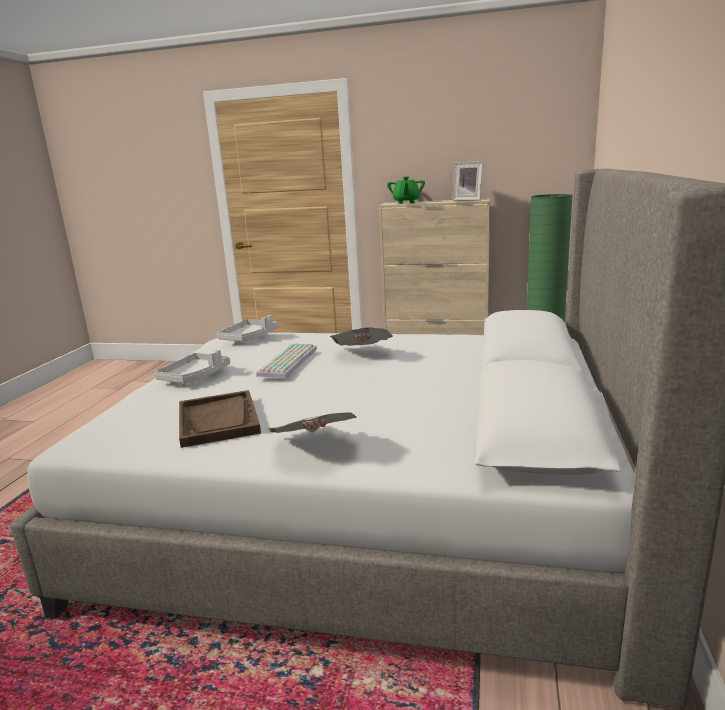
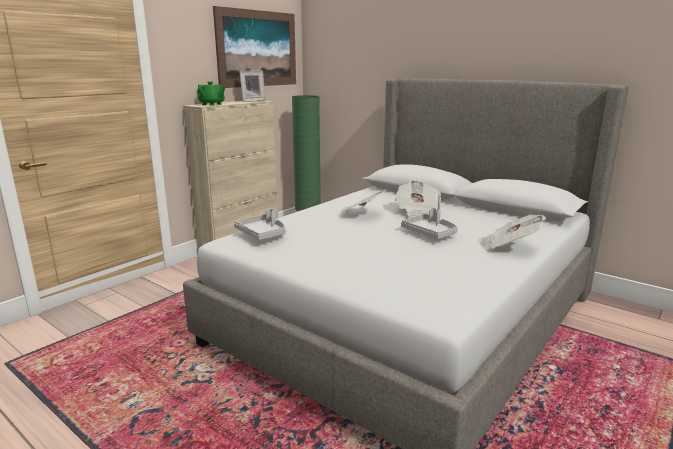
camera: 65 degrees left, 0 degrees up
grey tray [154,349,230,383] -> grey tray moved to [401,208,458,239]
brown tray [179,390,261,448] -> none
keyboard [256,344,317,378] -> none
none -> picture [213,6,296,88]
none -> newspaper [395,180,441,218]

